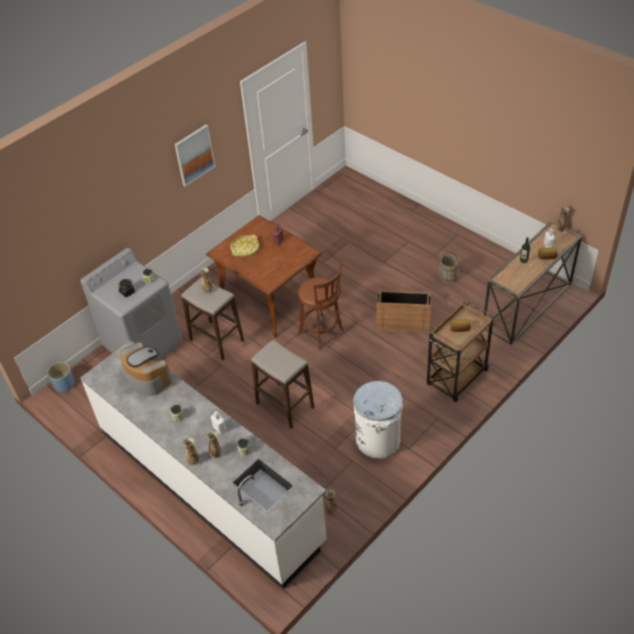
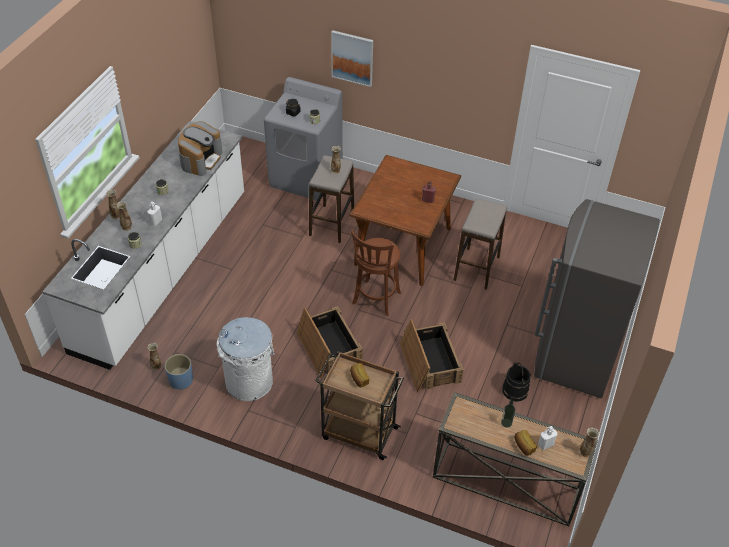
camera: 65 degrees right, 0 degrees up
blue planter [47,362,75,393] -> blue planter moved to [164,354,193,389]
picture [174,125,215,187] -> picture moved to [331,30,373,87]
yellow tray [231,235,259,256] -> none
stool [251,340,314,429] -> stool moved to [454,198,507,290]
beige bucket [438,252,461,284] -> black bucket [502,362,531,402]
none -> crate [297,306,363,378]
none -> grey fridge [534,199,660,398]

